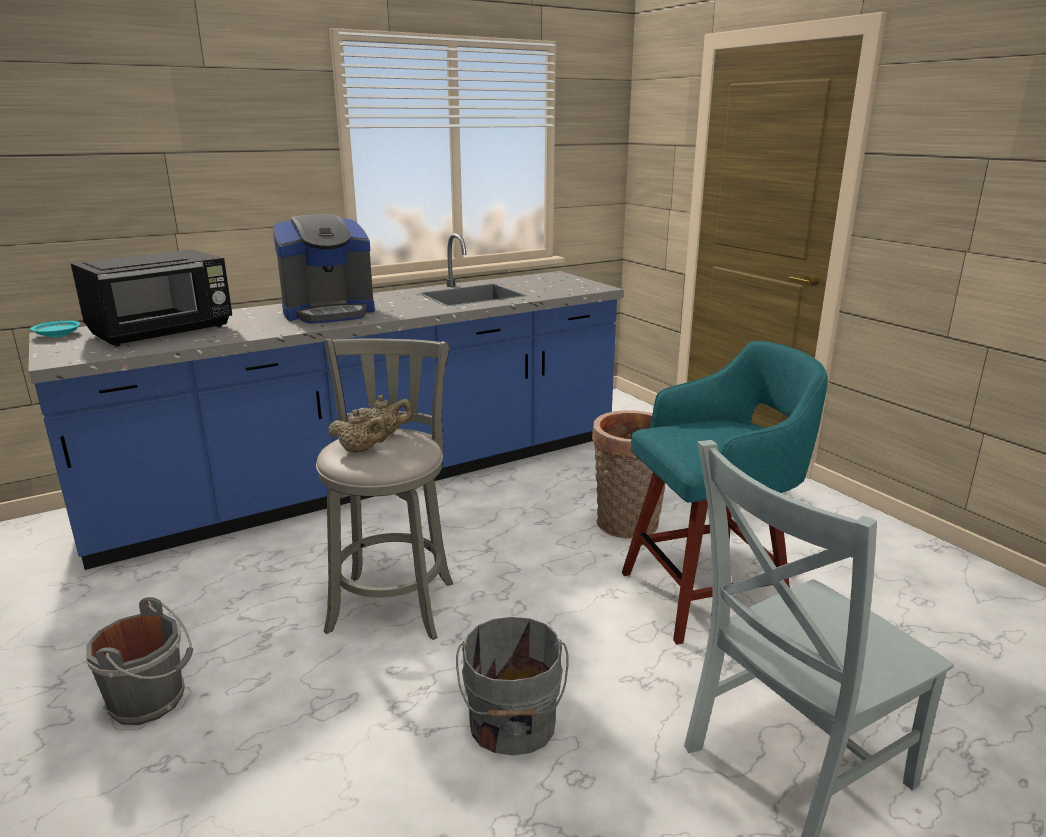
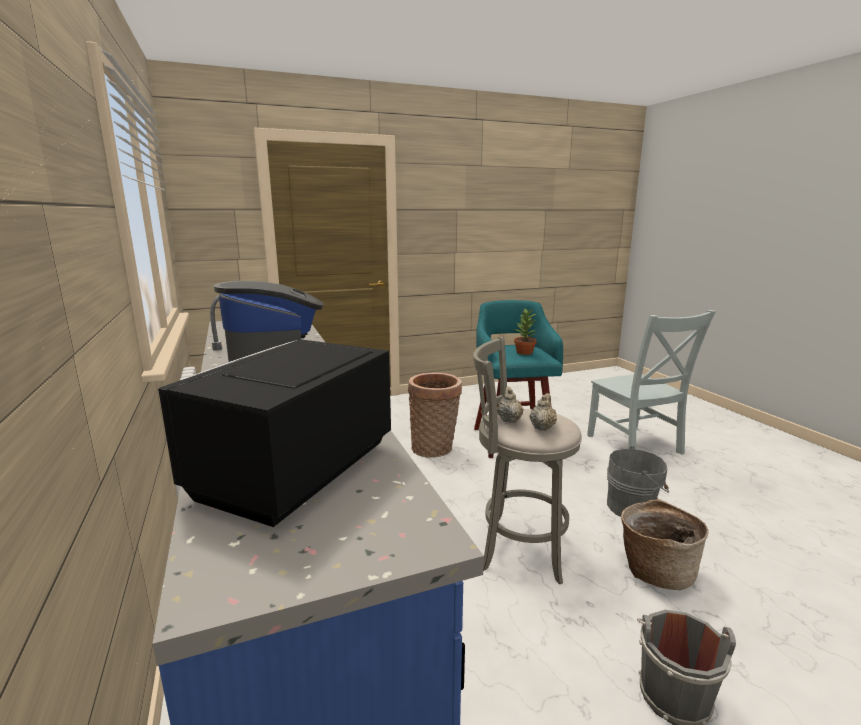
camera: 80 degrees left, 5 degrees down
turquoise plate [30,320,80,337] -> none
black microwave [71,249,232,346] -> black microwave turned 120 degrees counterclockwise [158,339,391,527]
none -> potted plant [514,309,537,355]
none -> basket [621,499,709,590]

